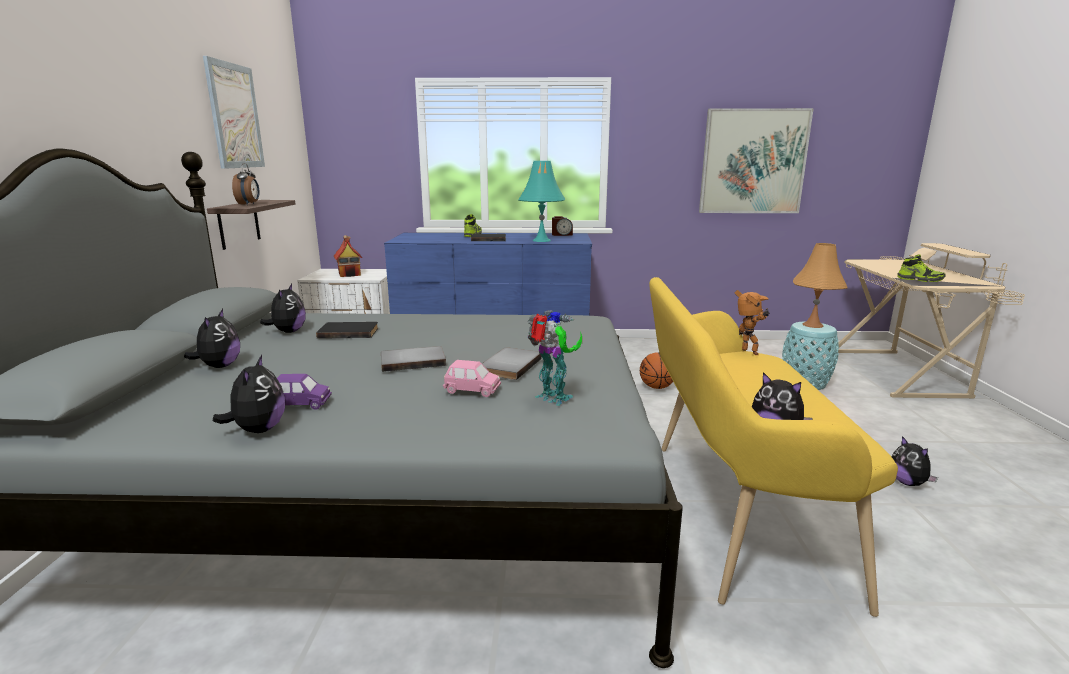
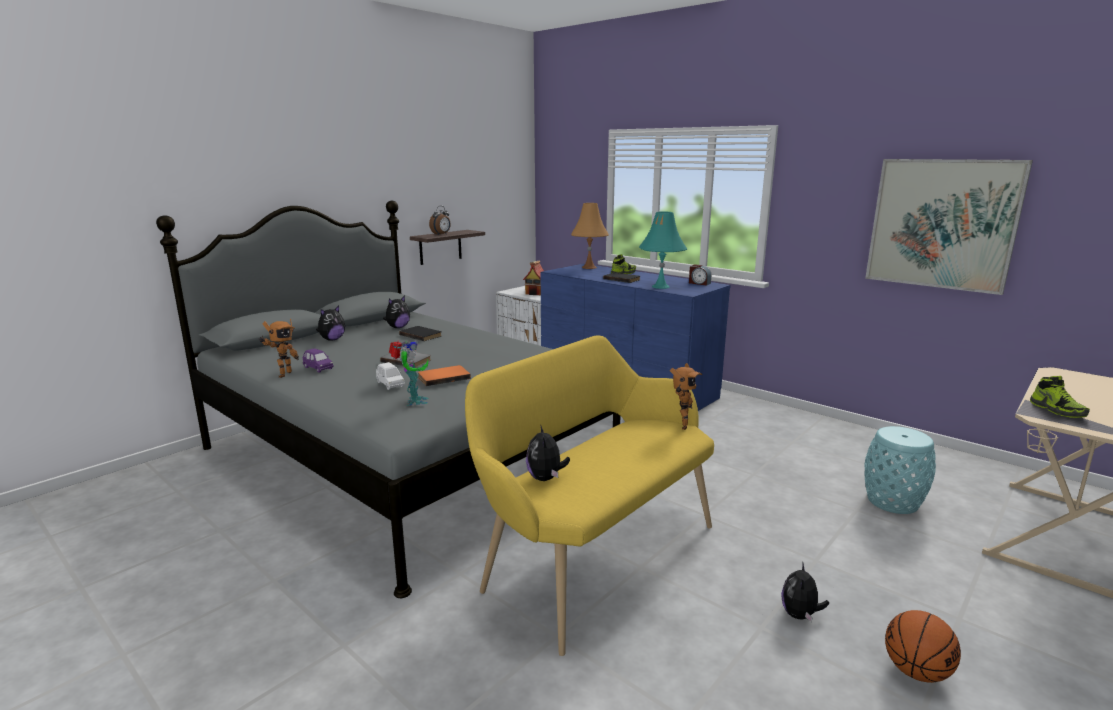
camera: 40 degrees right, 0 degrees up
picture [203,56,265,169] -> none
plush toy [213,355,285,433] -> toy robot [259,319,299,378]
pink toy car [443,360,501,397] -> white toy car [376,362,405,390]
grey book [482,347,542,380] -> orange book [418,365,471,386]
basketball [640,352,673,389] -> basketball moved to [885,610,961,683]
orange table lamp [793,243,848,328] -> orange table lamp moved to [571,203,609,269]

